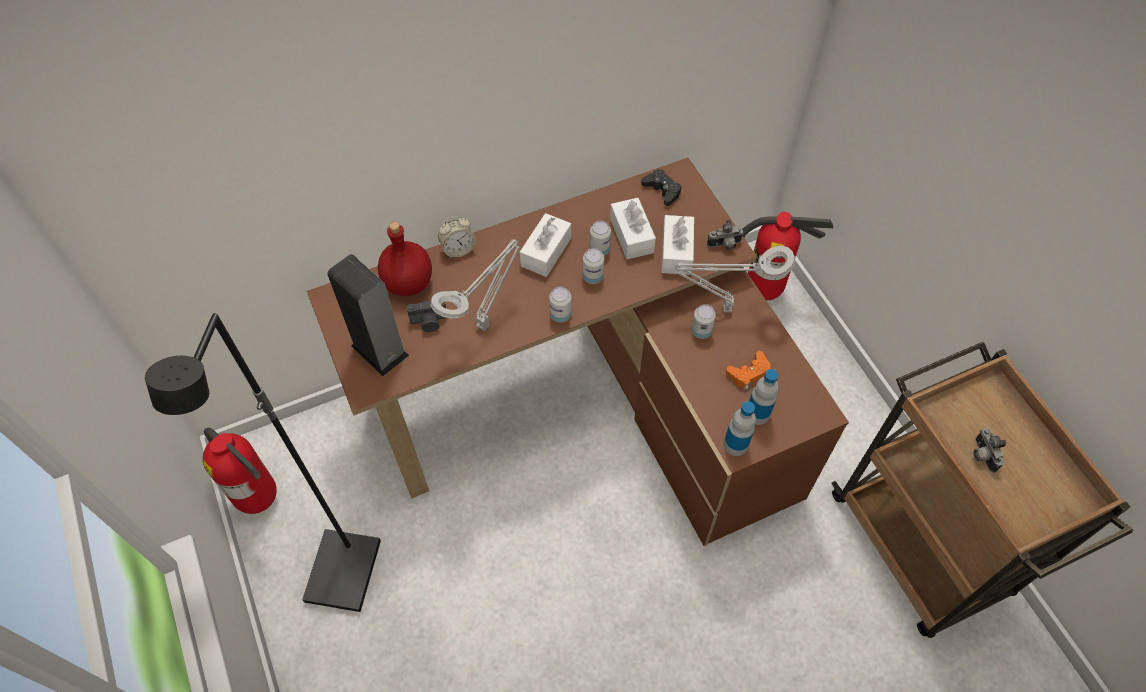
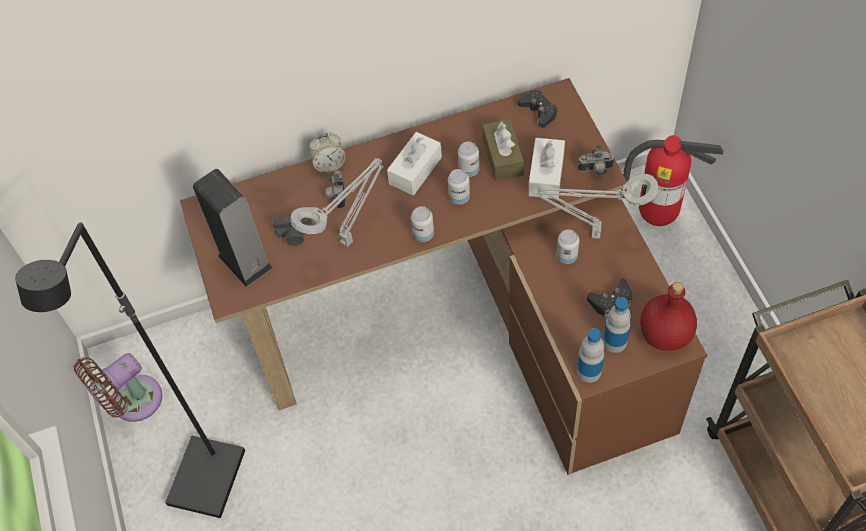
camera: 10 degrees right, 0 degrees up
fire extinguisher [203,428,277,514] -> brown fan [74,353,162,422]
red bottle [378,221,432,296] -> red bottle moved to [640,282,697,351]
white tissue box [610,198,656,259] -> brown tissue box [482,119,524,181]
orange game controller [726,351,771,390] -> black game controller [587,279,632,318]
camera [974,428,1007,472] -> camera moved to [325,171,345,209]

